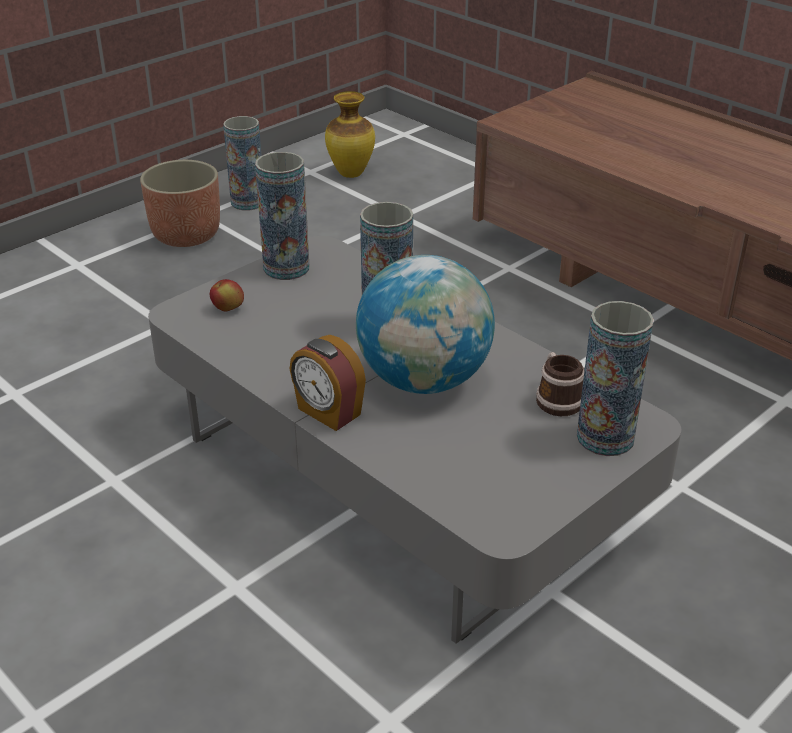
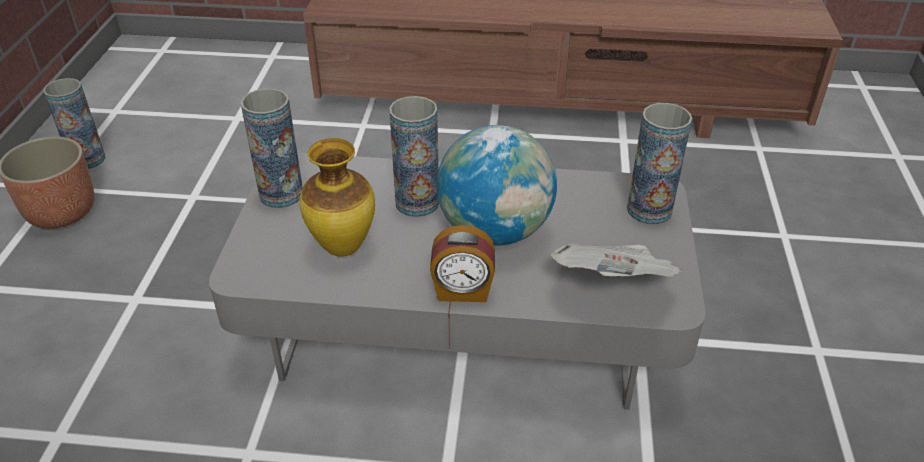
camera: 40 degrees left, 5 degrees up
apple [210,279,244,312] -> none
vase [325,91,375,178] -> vase moved to [299,138,375,257]
mug [536,352,584,416] -> none
none -> newspaper [551,243,683,276]

